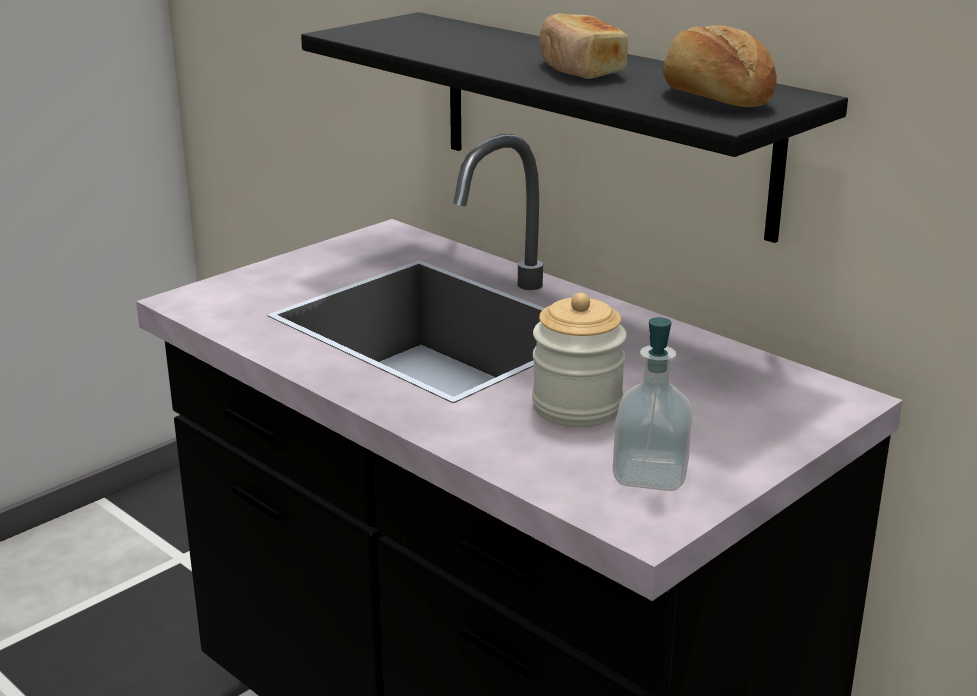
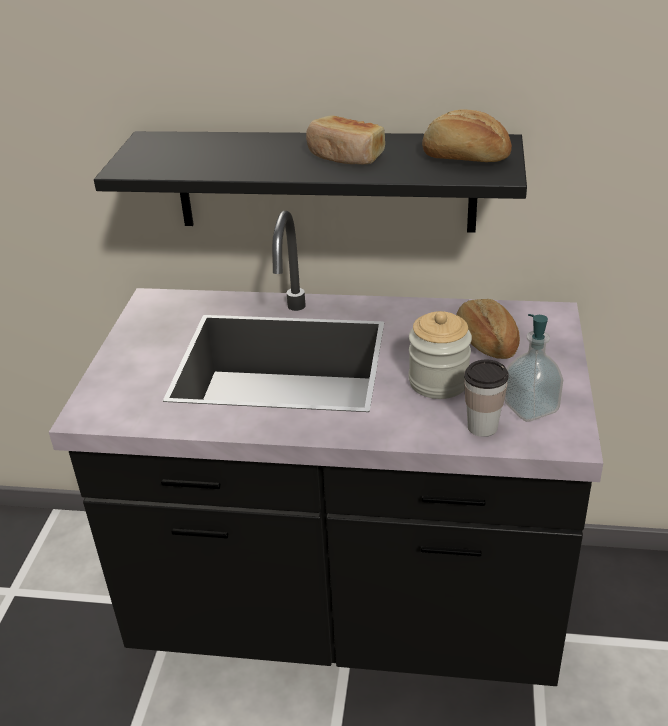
camera: 35 degrees left, 10 degrees up
none -> bread [456,299,520,359]
none -> cup [464,360,509,437]

